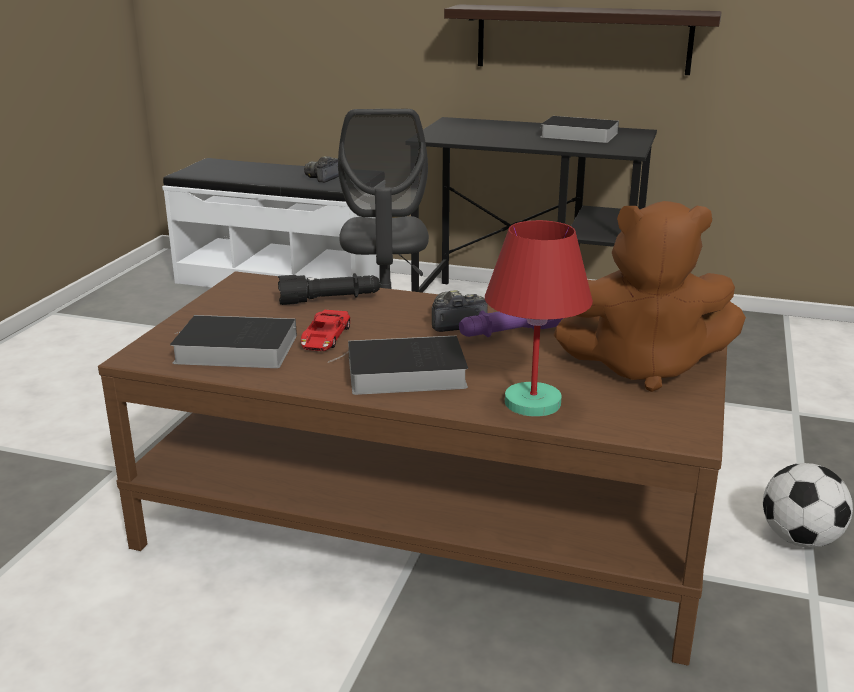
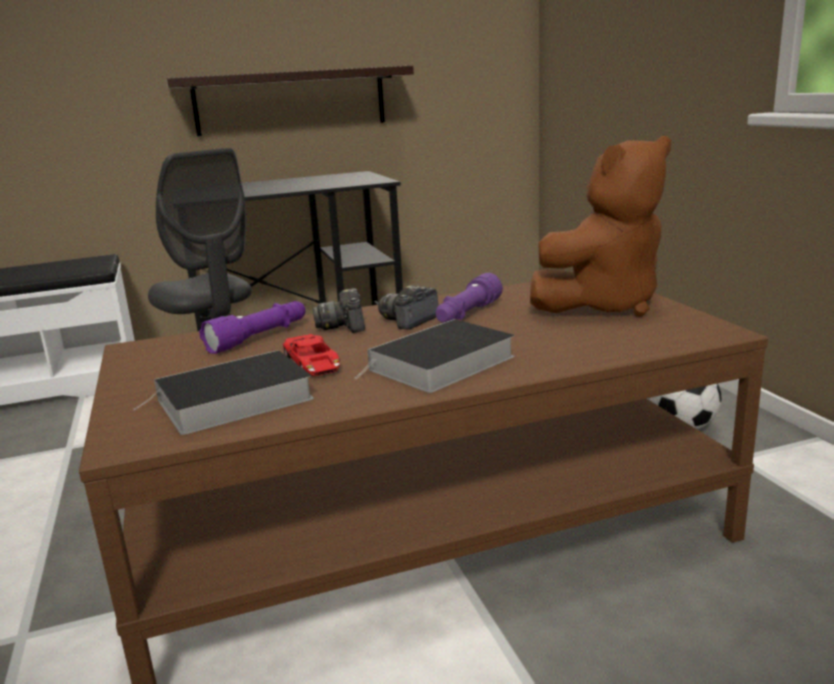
camera: 35 degrees left, 5 degrees down
black flashlight [278,273,380,305] -> purple flashlight [199,301,306,354]
camera [304,156,339,182] -> camera moved to [312,288,365,333]
red table lamp [485,220,593,417] -> none
book [541,116,619,143] -> none

